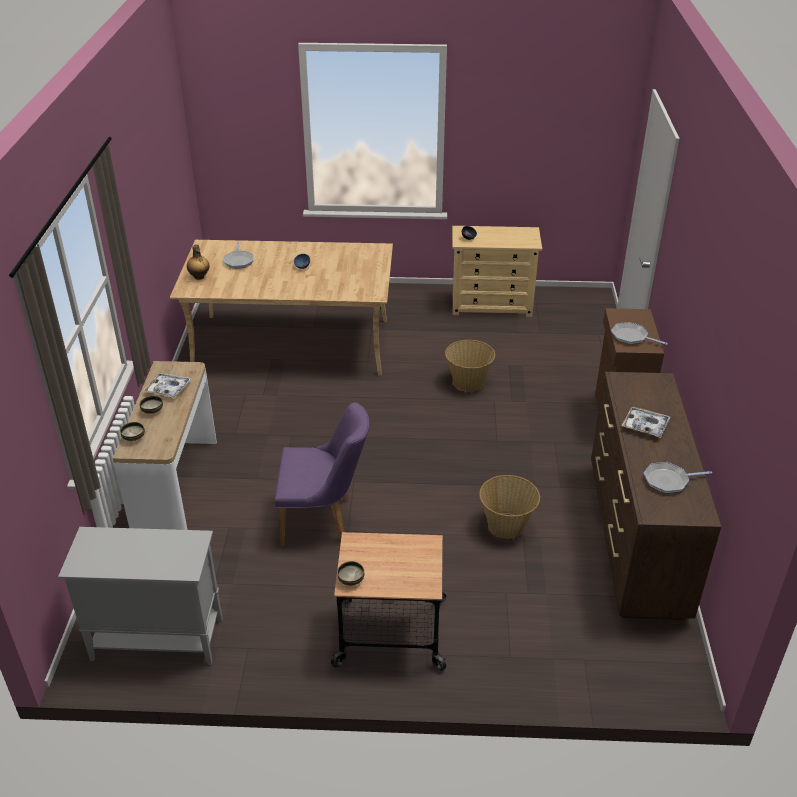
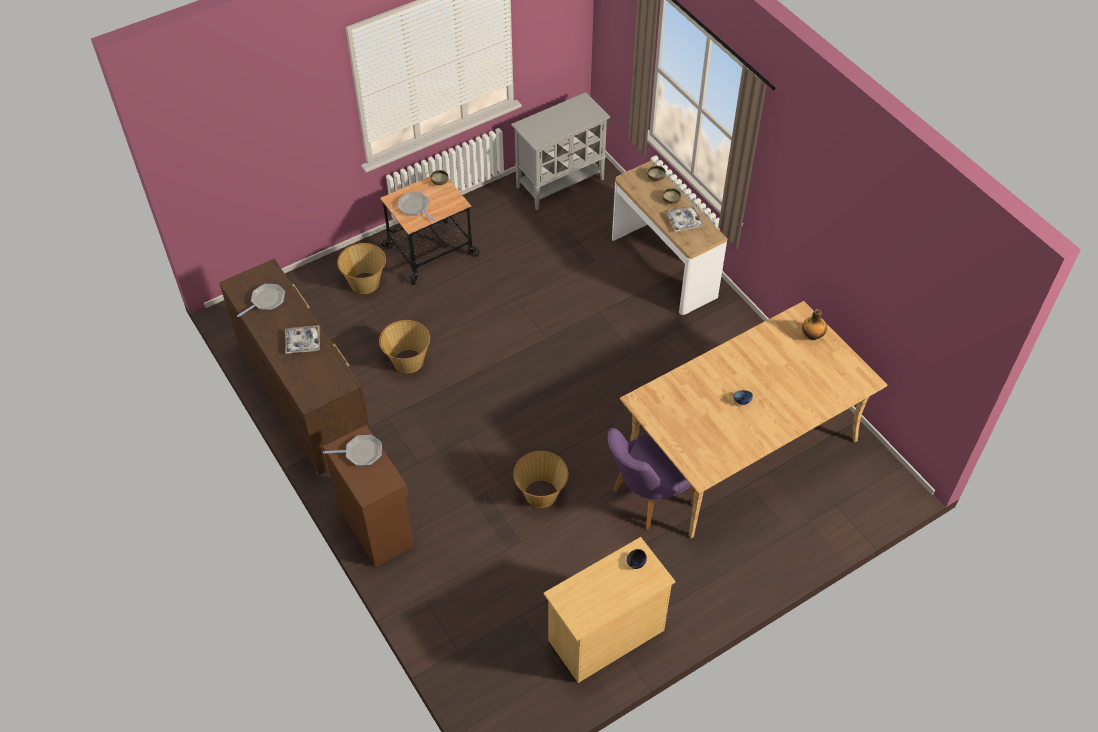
camera: 145 degrees right, 15 degrees up
frying pan [224,242,254,269] -> frying pan moved to [398,192,436,222]
purple chair [275,403,369,546] -> purple chair moved to [608,428,695,530]
none -> basket [337,243,386,294]

